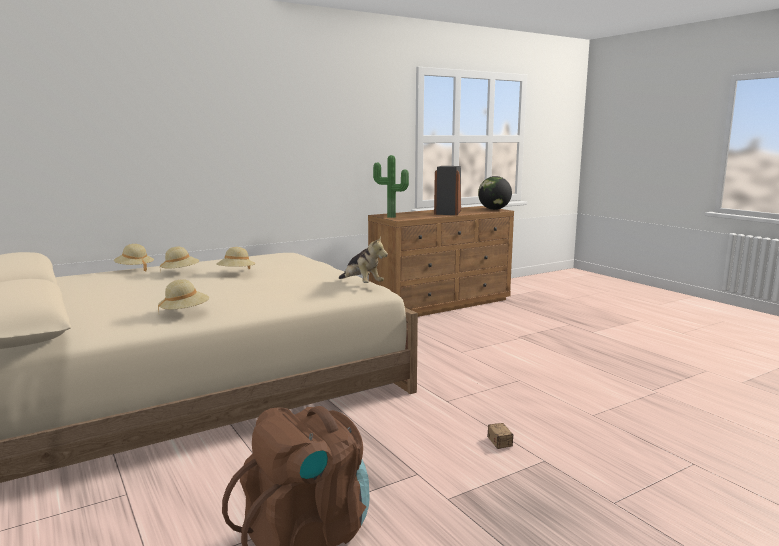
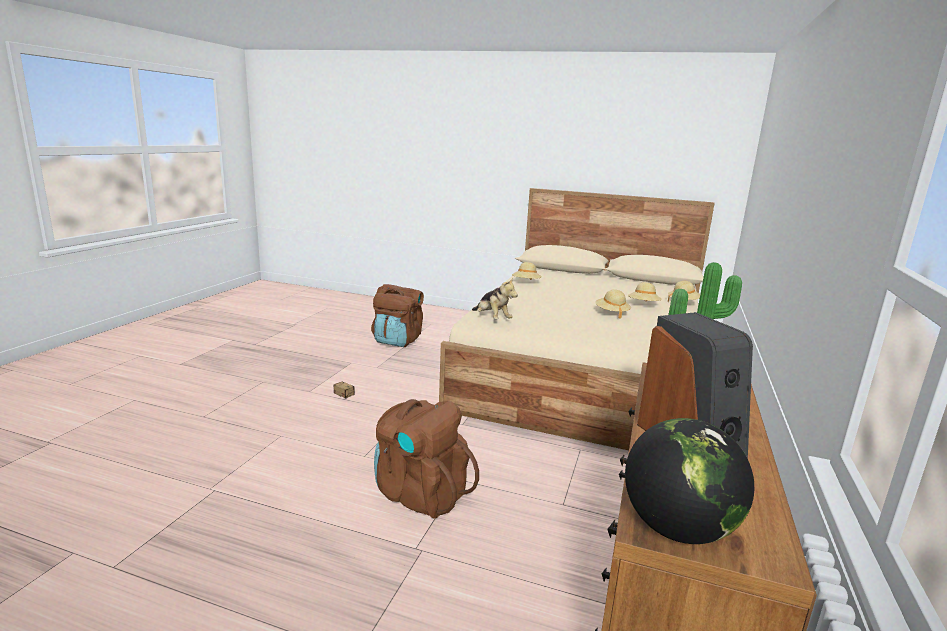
camera: 140 degrees right, 5 degrees up
plush toy [339,236,388,283] -> plush toy turned 135 degrees counterclockwise [472,277,518,320]
none -> brown backpack [374,399,479,519]

